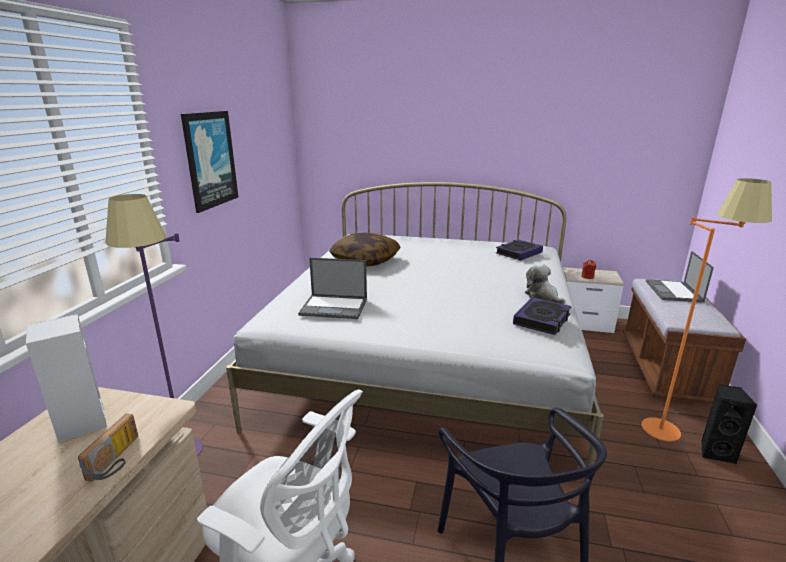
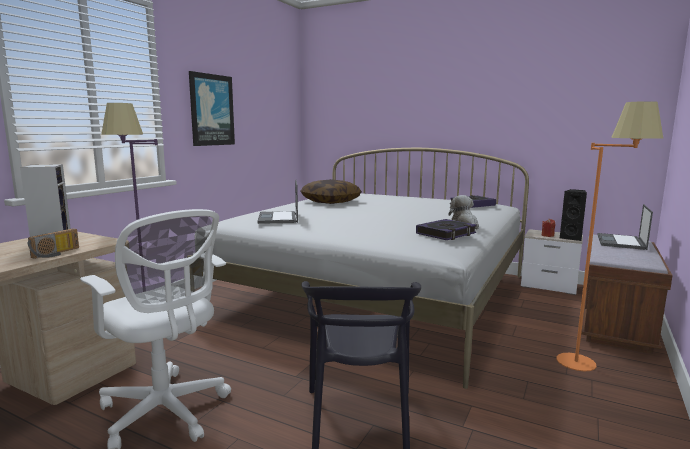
camera: 15 degrees right, 10 degrees down
laptop [298,258,367,319] -> laptop turned 60 degrees clockwise [257,179,298,224]
black speaker [701,384,757,464] -> black speaker moved to [559,189,587,241]

